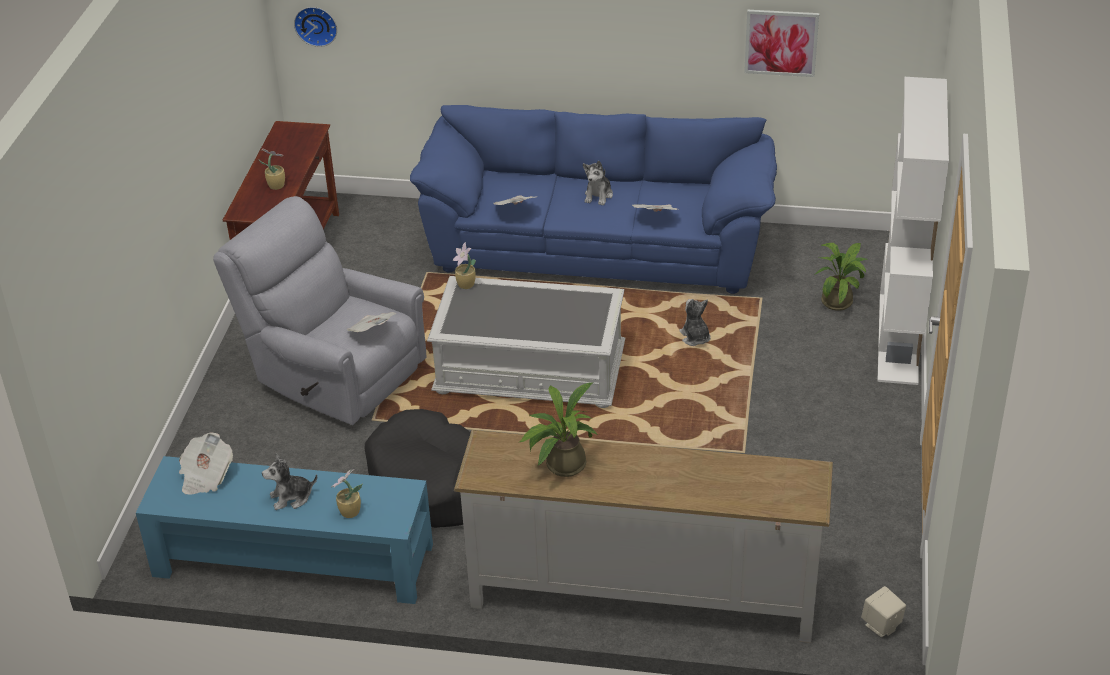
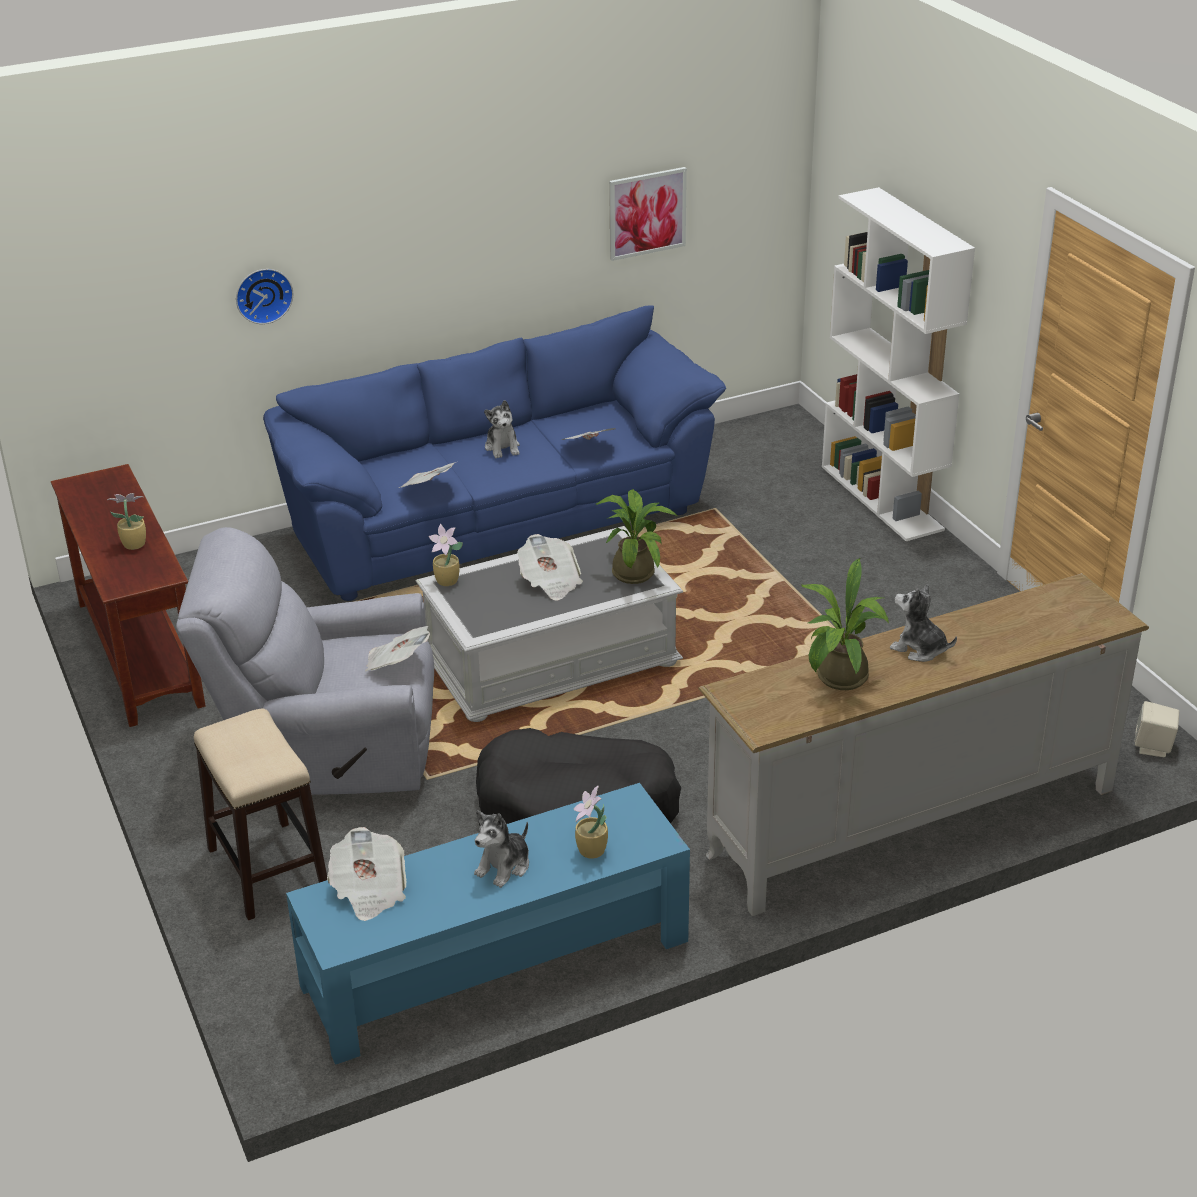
camera: 35 degrees left, 5 degrees down
wall clock [294,7,337,47] -> wall clock moved to [236,269,293,324]
plush toy [679,299,711,346] -> plush toy moved to [890,584,957,662]
potted plant [814,243,867,311] -> potted plant moved to [596,489,677,584]
none -> stool [194,708,327,920]
none -> newspaper [517,534,583,601]

